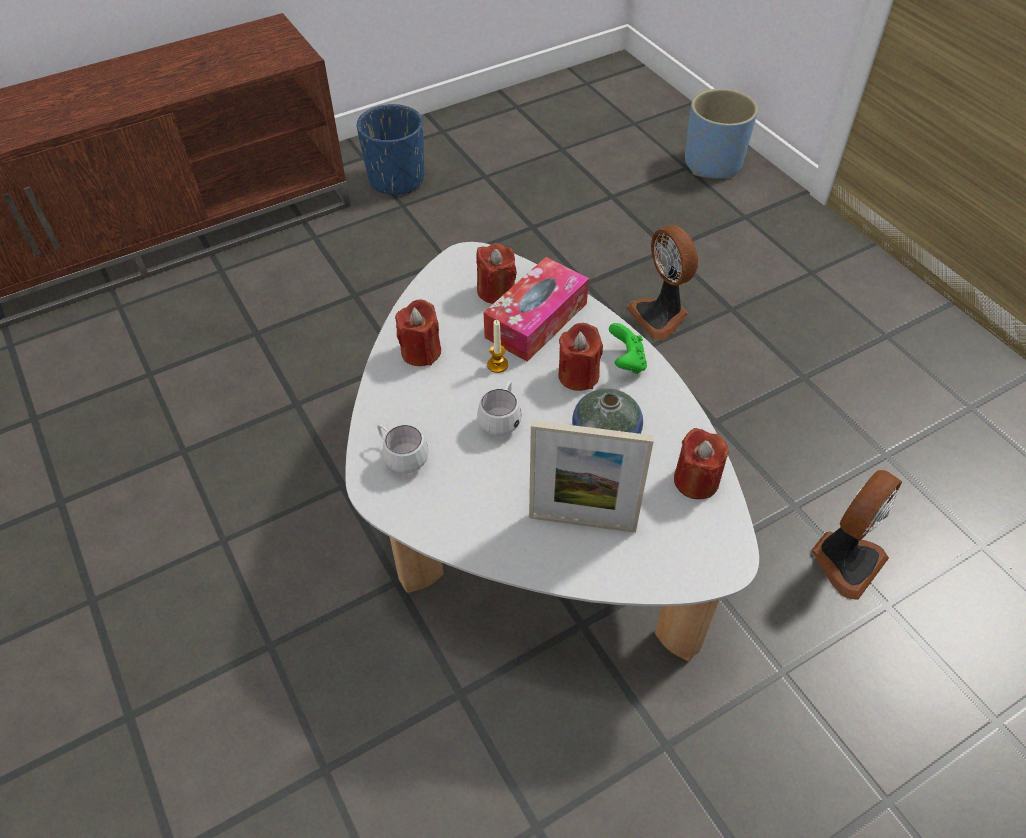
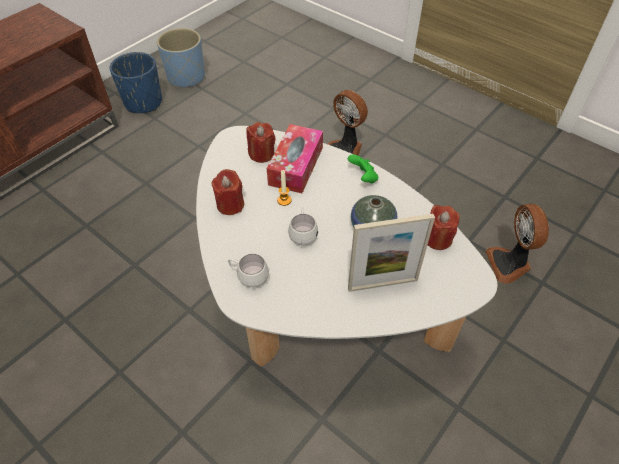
camera: 20 degrees left, 0 degrees up
red candle [558,323,603,391] -> none
blue planter [685,89,758,179] -> blue planter moved to [157,28,205,88]
fan [811,470,902,600] -> fan turned 150 degrees clockwise [485,204,549,284]

